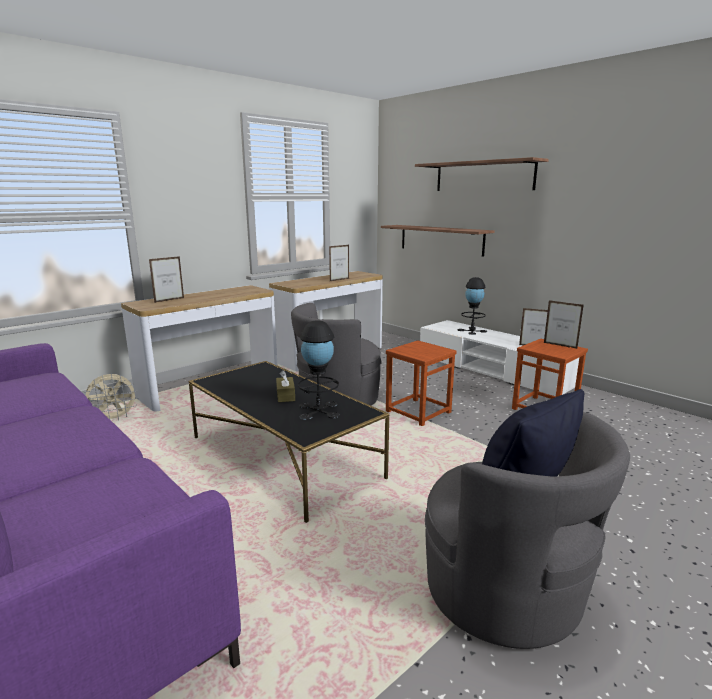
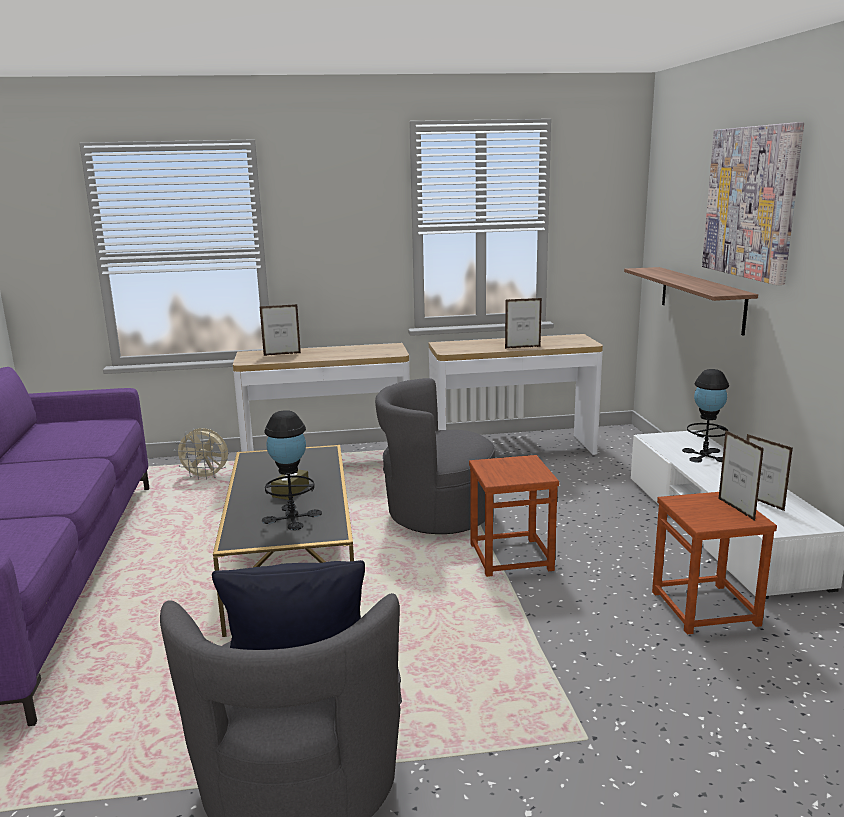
camera: 35 degrees right, 0 degrees up
shelf [415,157,549,191] -> picture [702,122,804,285]

